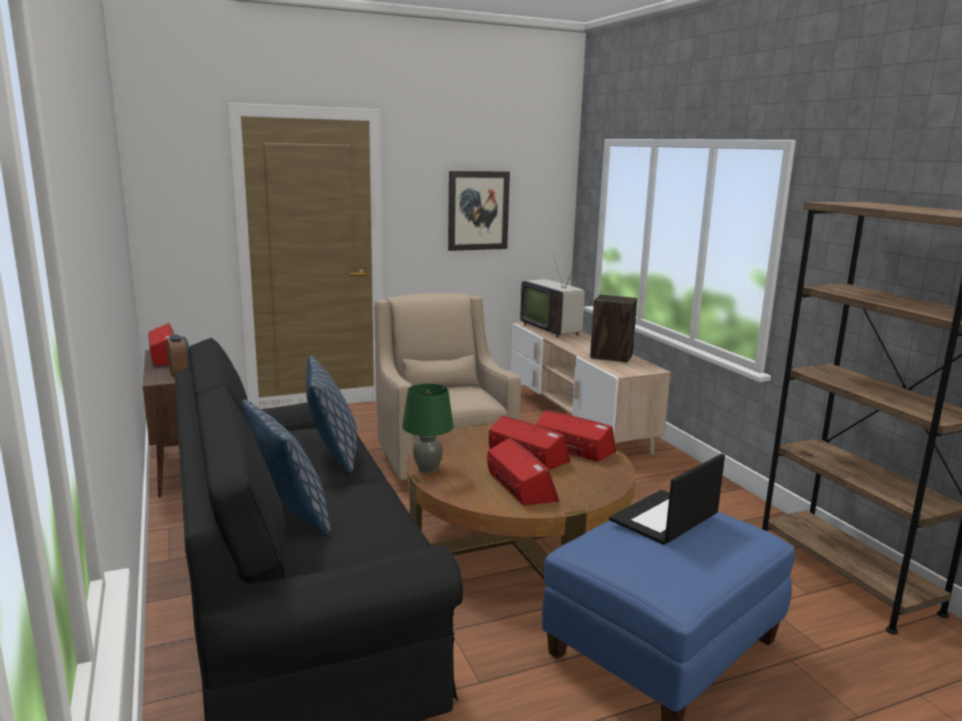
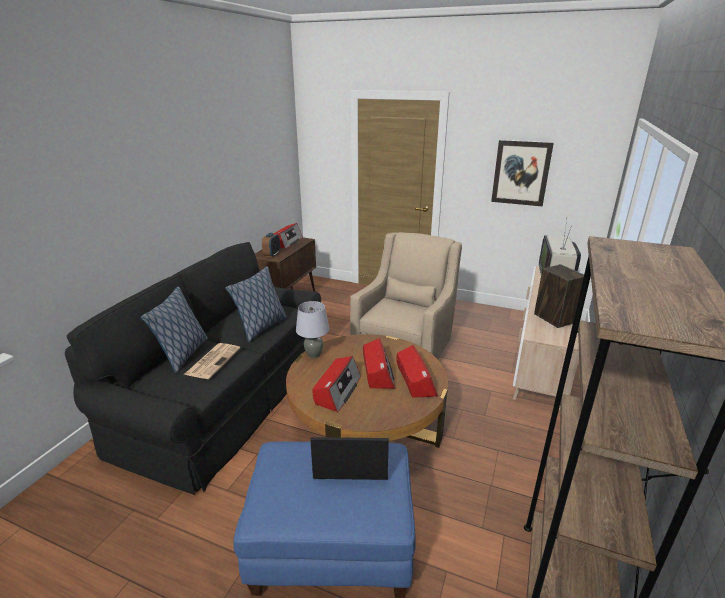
camera: 45 degrees right, 10 degrees up
green table lamp [402,383,454,473] -> grey table lamp [296,301,329,359]
none -> newspaper [184,343,240,379]

